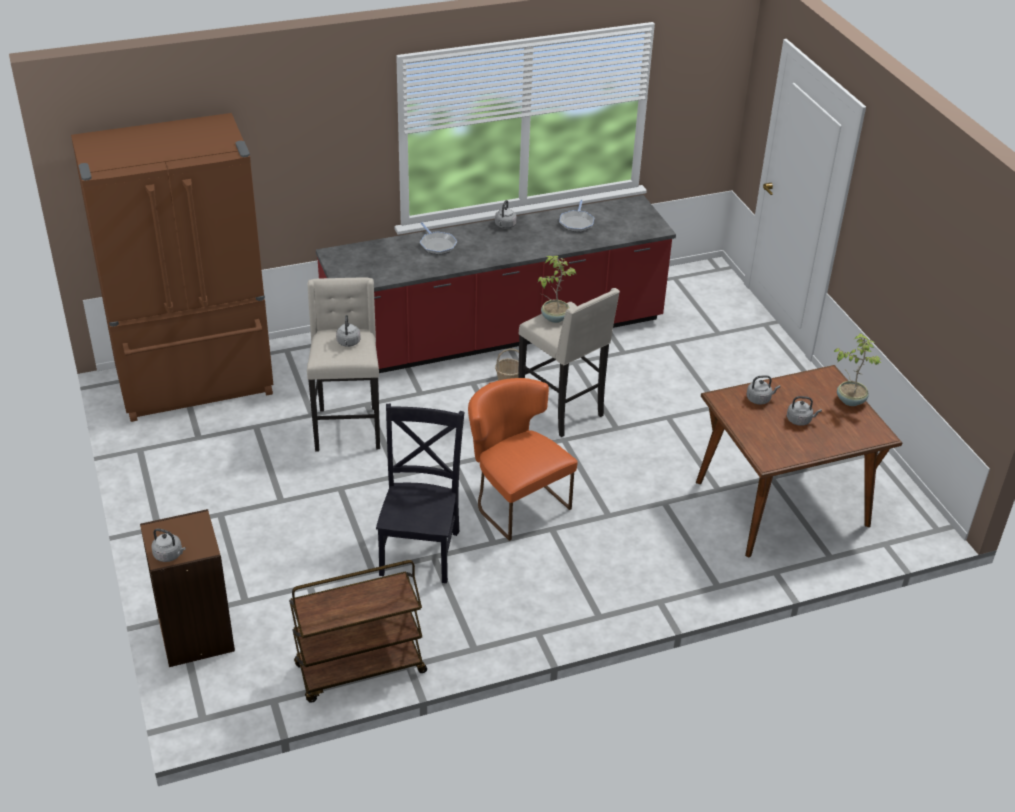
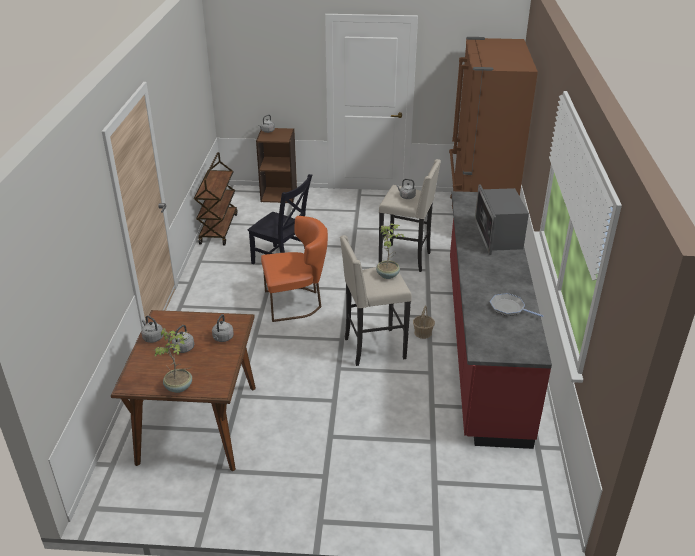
camera: 115 degrees right, 5 degrees down
frying pan [420,222,457,255] -> microwave [475,184,529,255]
grey kettle [495,200,517,229] -> grey kettle moved to [141,316,164,343]

